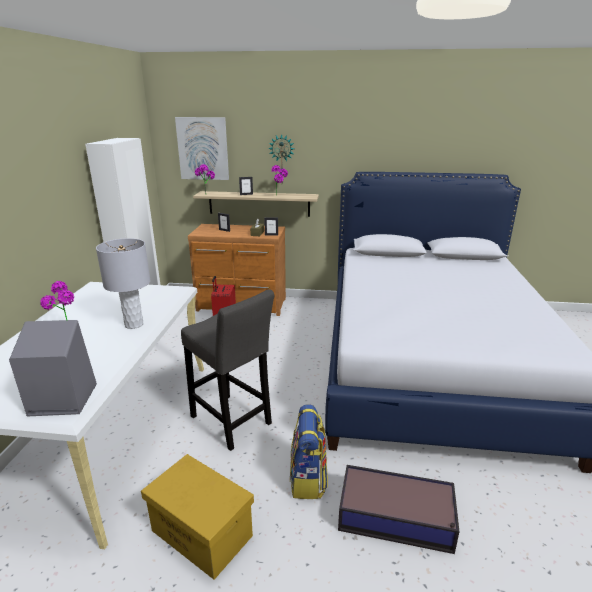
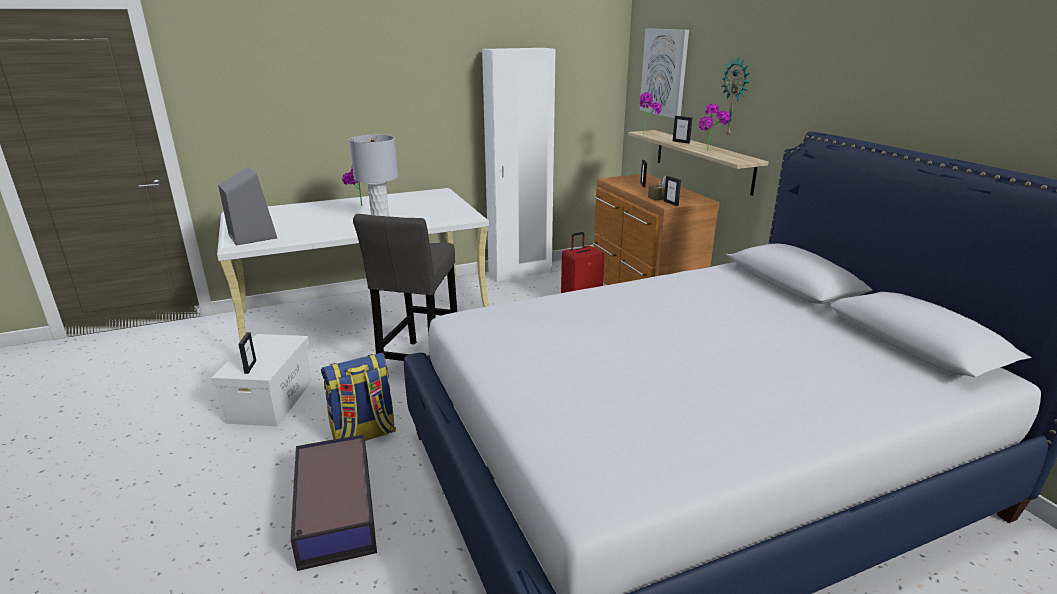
camera: 60 degrees right, 0 degrees up
yellow storage box [141,454,254,580] -> white storage box [211,334,312,426]
none -> picture frame [238,332,256,374]

